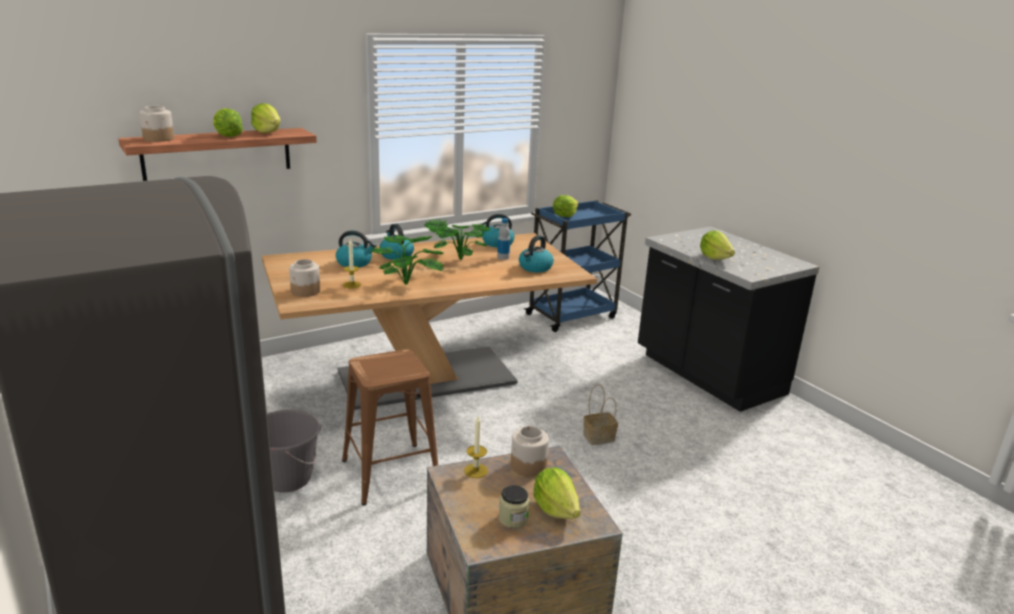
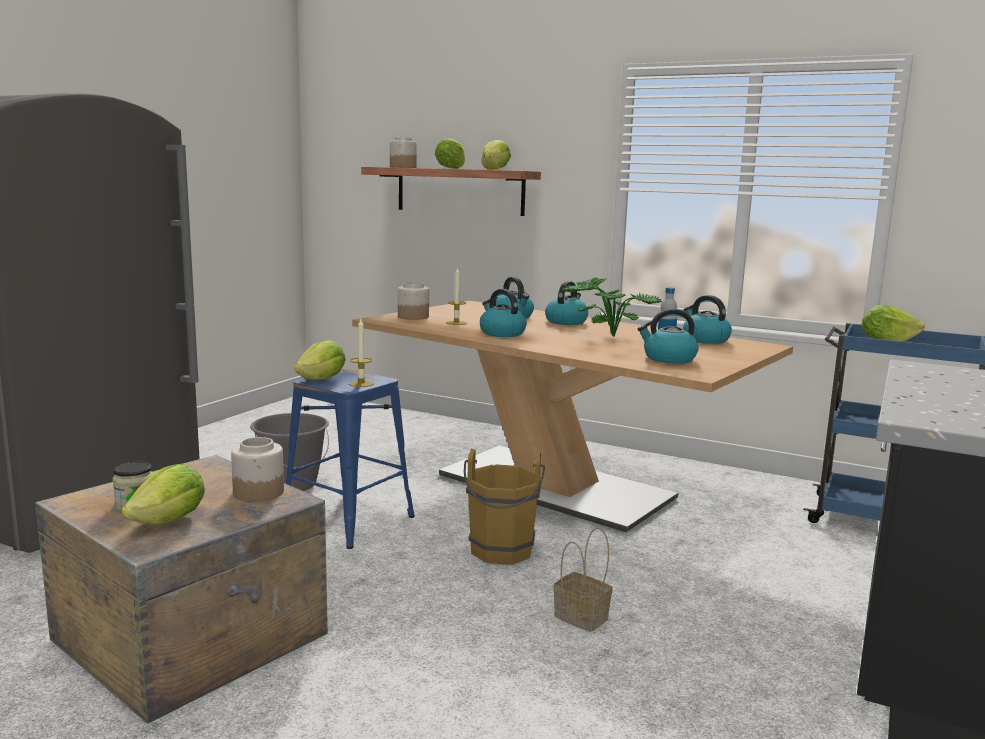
camera: 60 degrees right, 10 degrees down
brown stool [342,349,438,505] -> blue stool [286,369,415,549]
potted plant [371,235,444,285] -> kettle [480,289,527,337]
candle [464,416,488,478] -> candle moved to [349,319,374,387]
lettuce [700,230,735,260] -> lettuce moved to [294,340,346,380]
none -> brown bucket [464,449,545,565]

